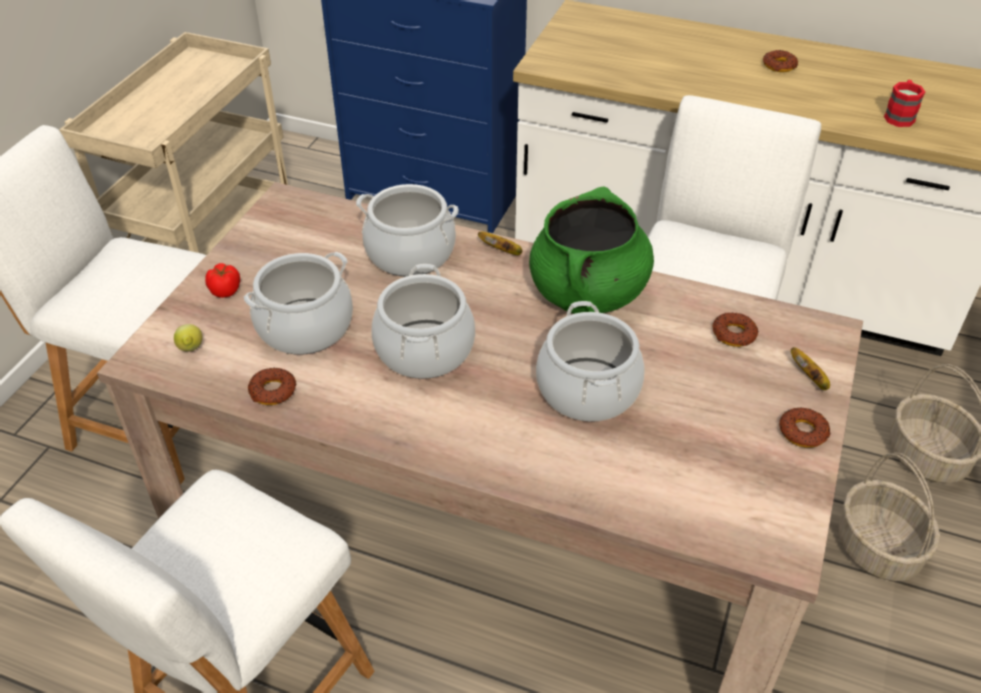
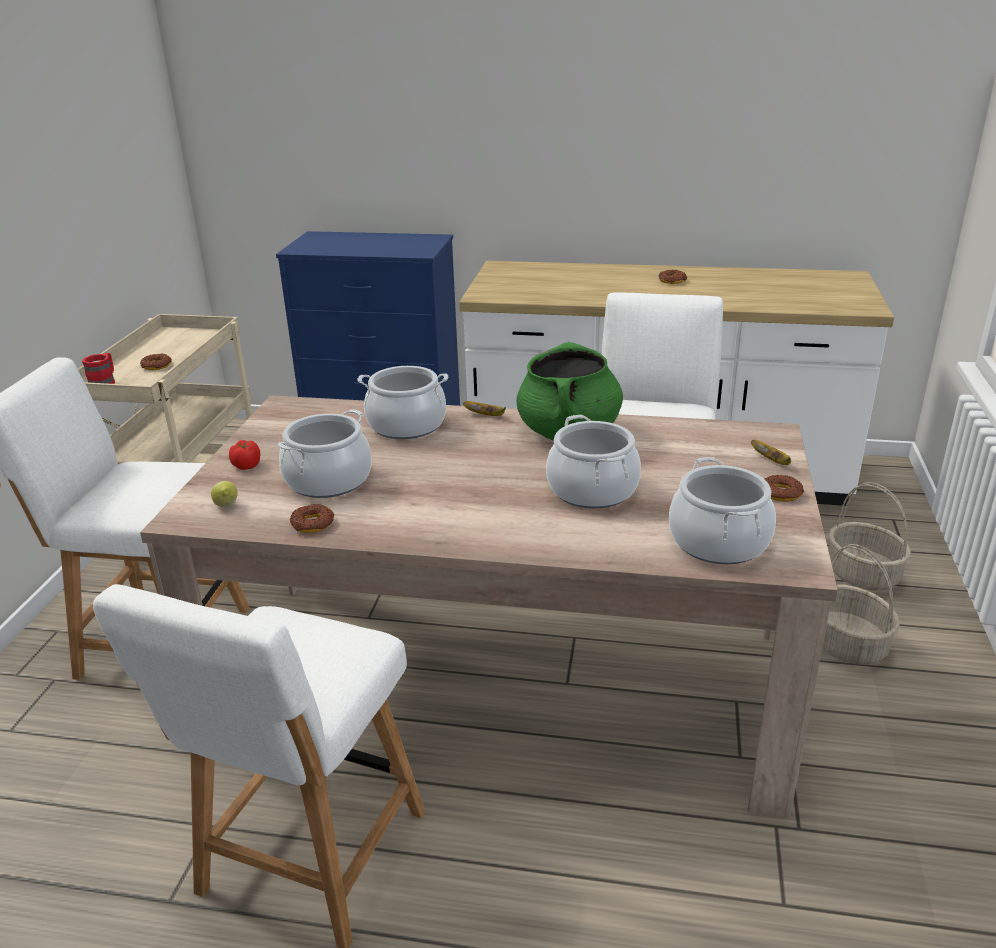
camera: 10 degrees left, 15 degrees down
cooking pot [372,264,475,379] -> cooking pot moved to [669,457,776,564]
donut [713,313,759,347] -> donut moved to [140,354,172,370]
red mug [884,80,925,127] -> red mug moved to [82,353,115,384]

